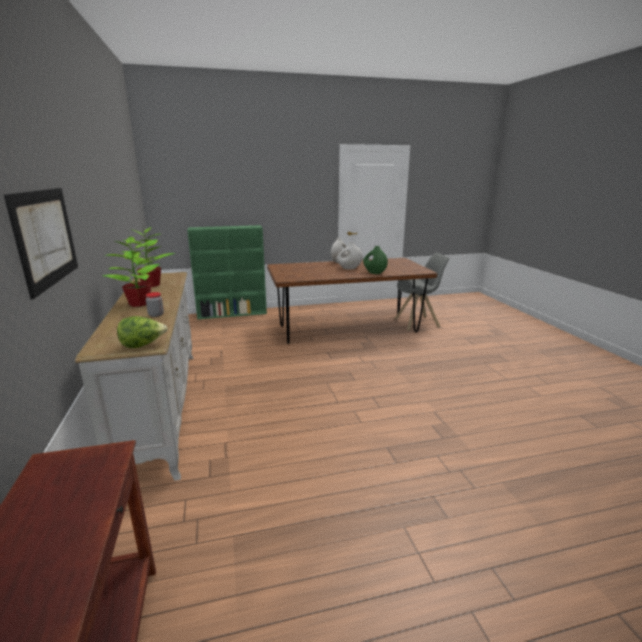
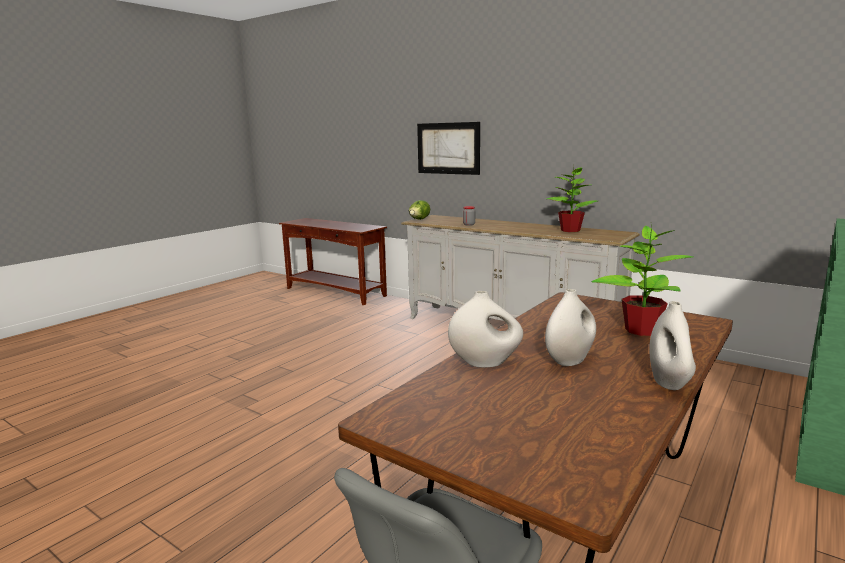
camera: 140 degrees right, 5 degrees down
potted plant [102,236,160,307] -> potted plant moved to [592,224,693,336]
green vase [363,246,388,274] -> white vase [448,291,523,367]

